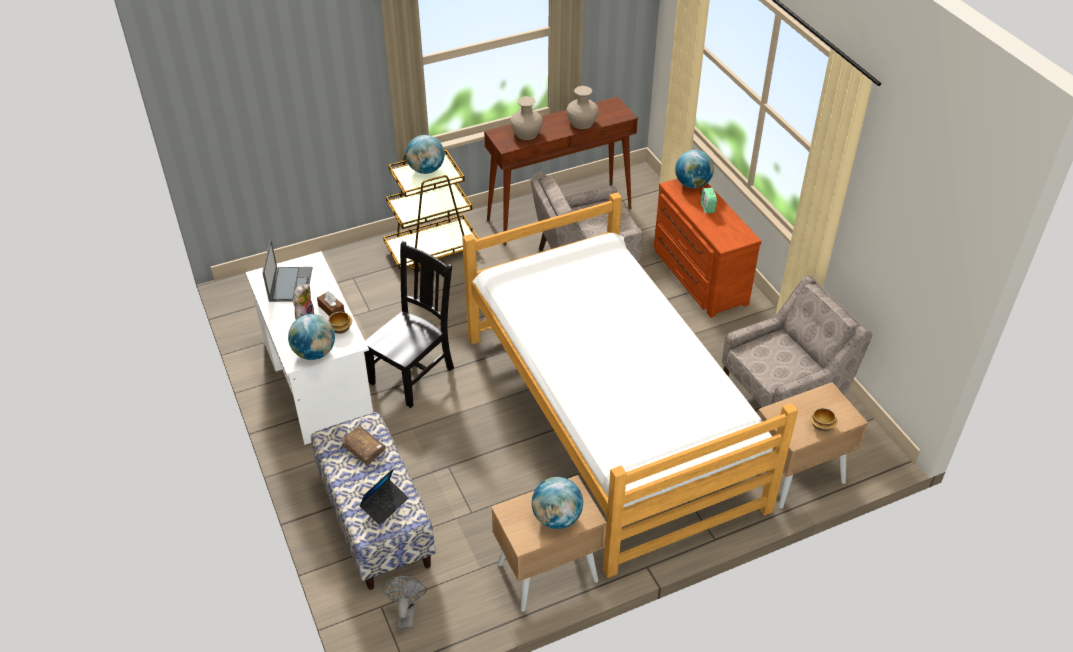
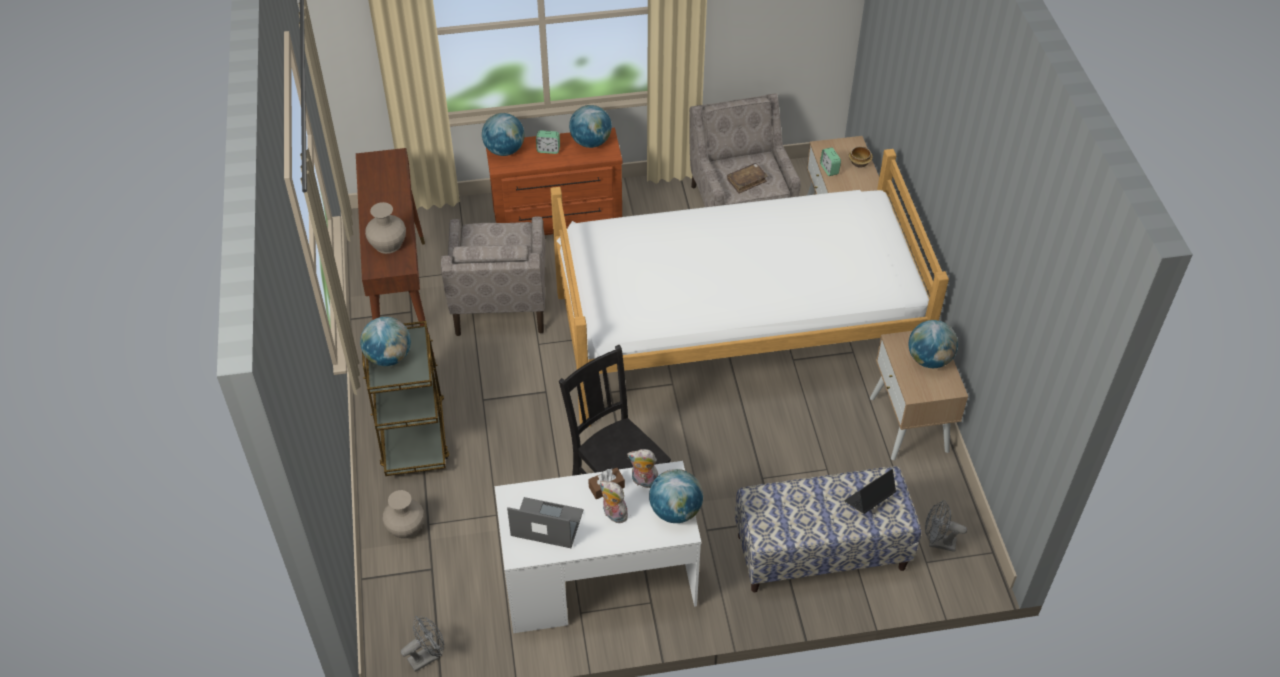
camera: 75 degrees left, 5 degrees up
bowl [328,312,352,334] -> plush toy [627,449,658,488]
brown book [341,426,386,466] -> brown book moved to [727,163,768,194]
laptop [359,468,409,525] -> laptop turned 90 degrees counterclockwise [844,469,896,514]
beige vase [566,86,599,129] -> beige vase moved to [383,490,425,539]
none -> grey fan [401,616,444,672]
none -> globe [569,105,612,148]
none -> alarm clock [820,147,841,176]

